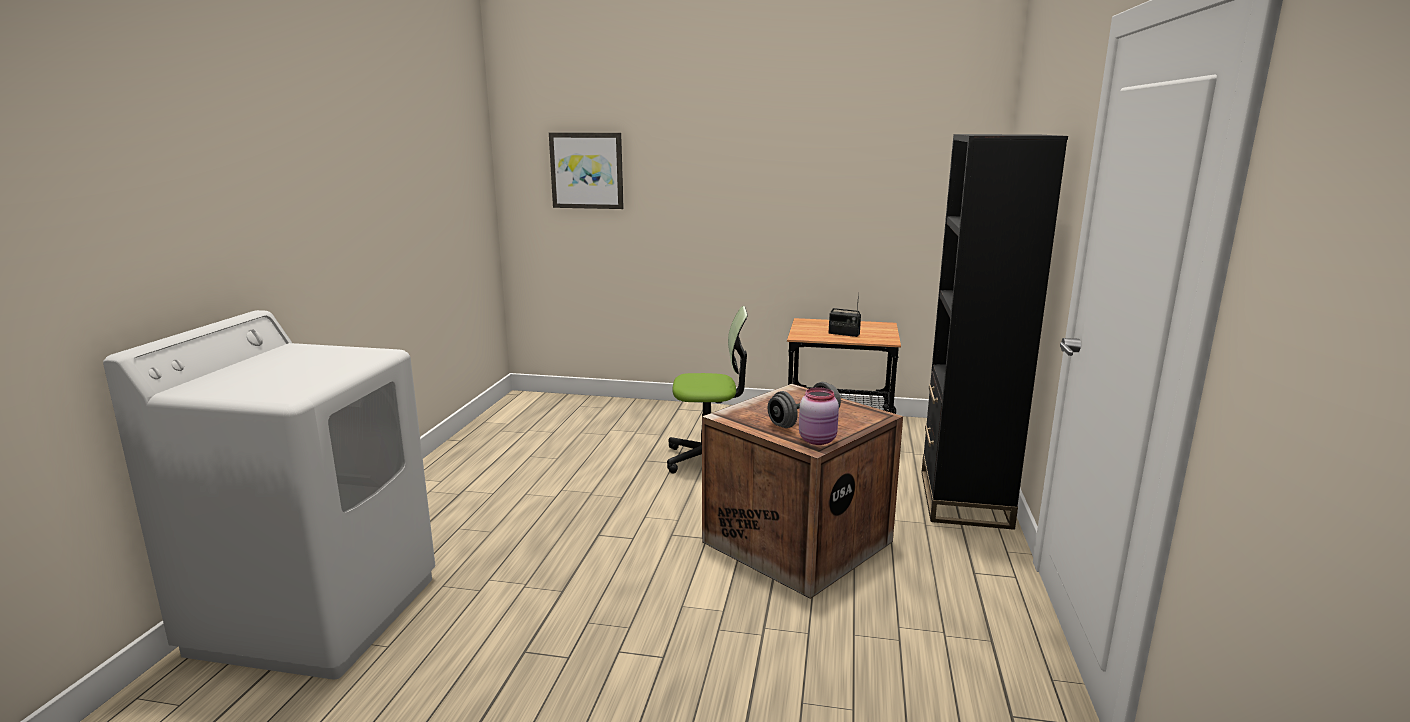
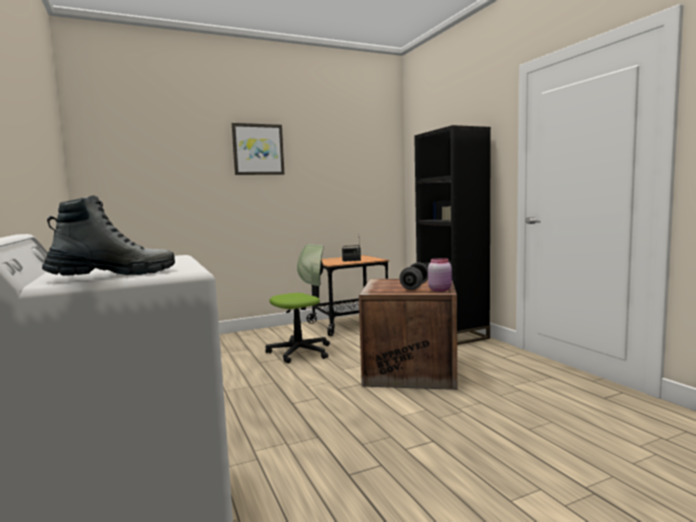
camera: 35 degrees left, 10 degrees down
picture [549,133,624,209] -> picture moved to [232,123,284,175]
none -> boot [42,195,175,276]

